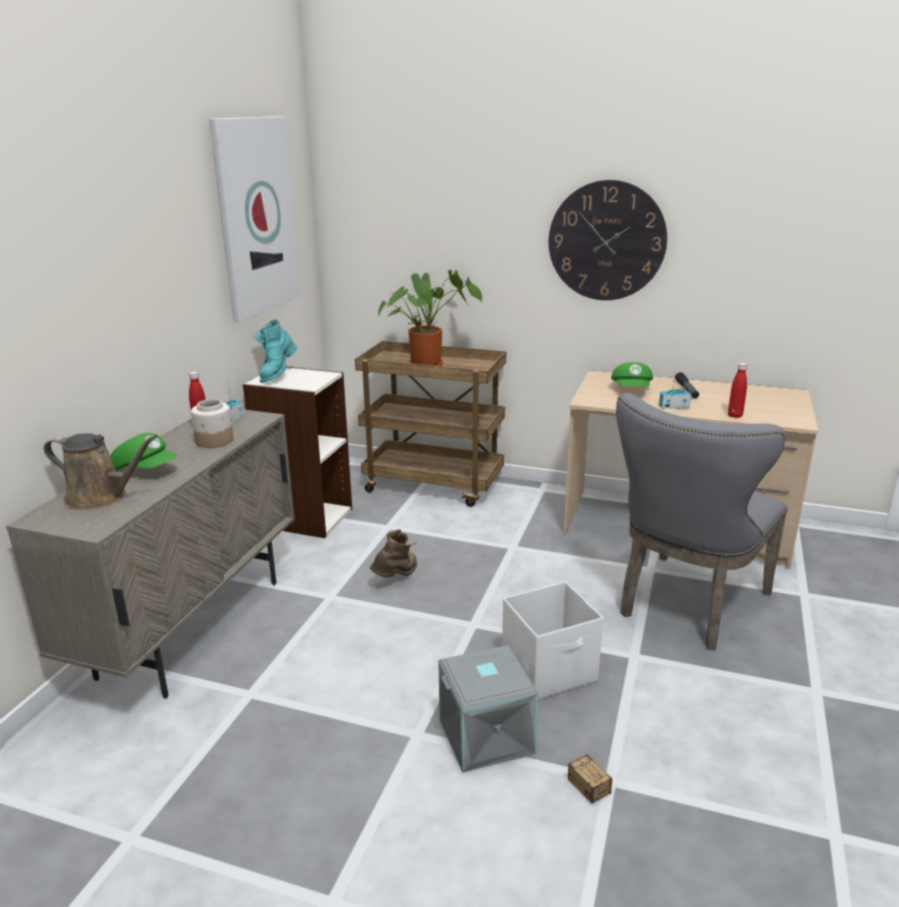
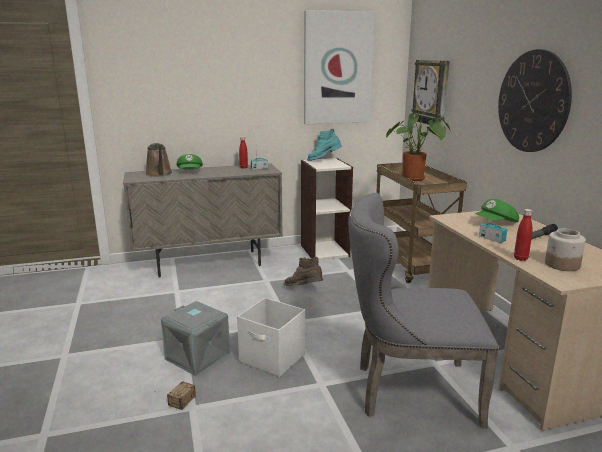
camera: 55 degrees right, 5 degrees down
jar [191,399,234,448] -> jar moved to [545,229,586,271]
brown boot [370,529,417,577] -> brown boot turned 150 degrees counterclockwise [284,257,323,286]
none -> wall clock [411,60,450,125]

